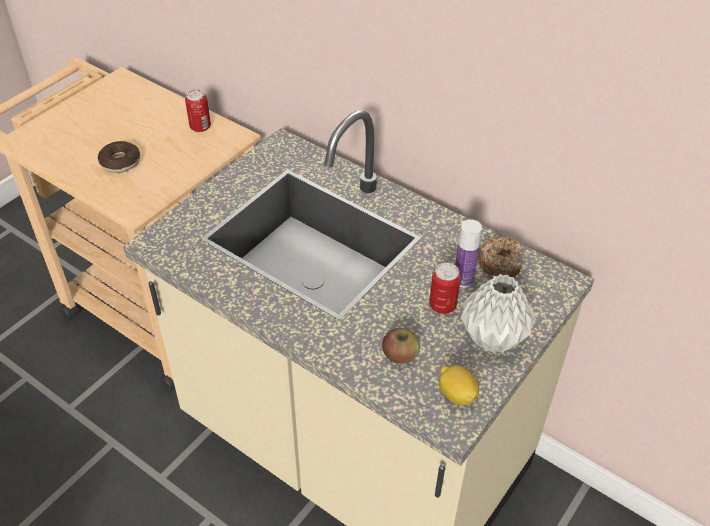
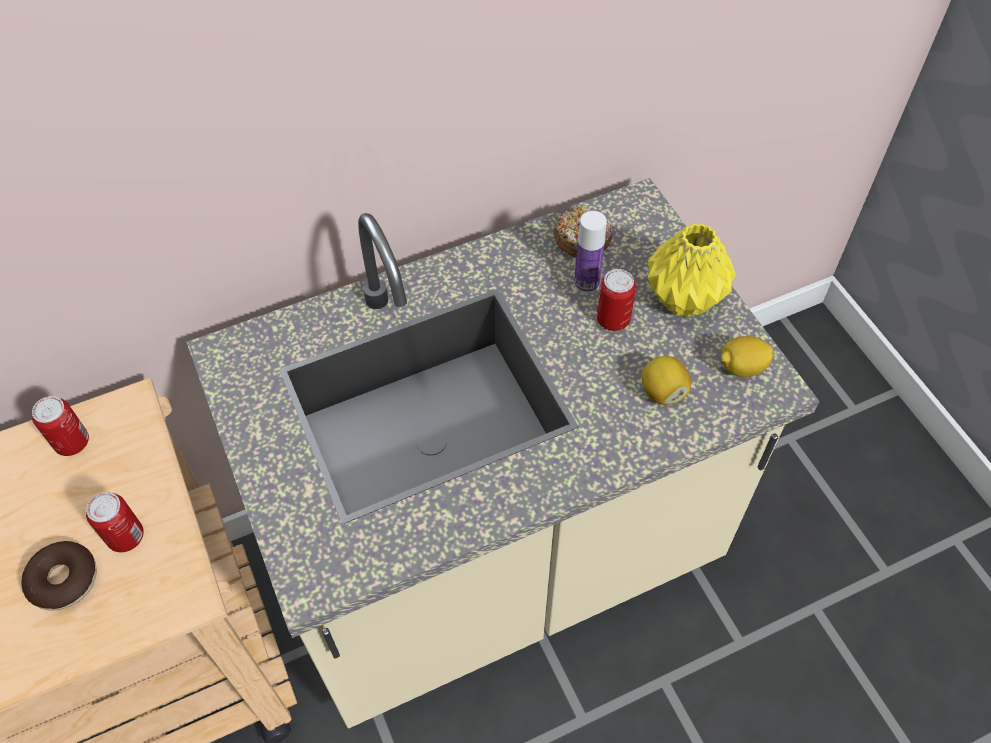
camera: 60 degrees left, 10 degrees up
apple [382,328,420,363] -> lemon [642,356,691,405]
grey vase [461,274,536,354] -> yellow vase [648,223,736,317]
none -> can [86,492,144,552]

